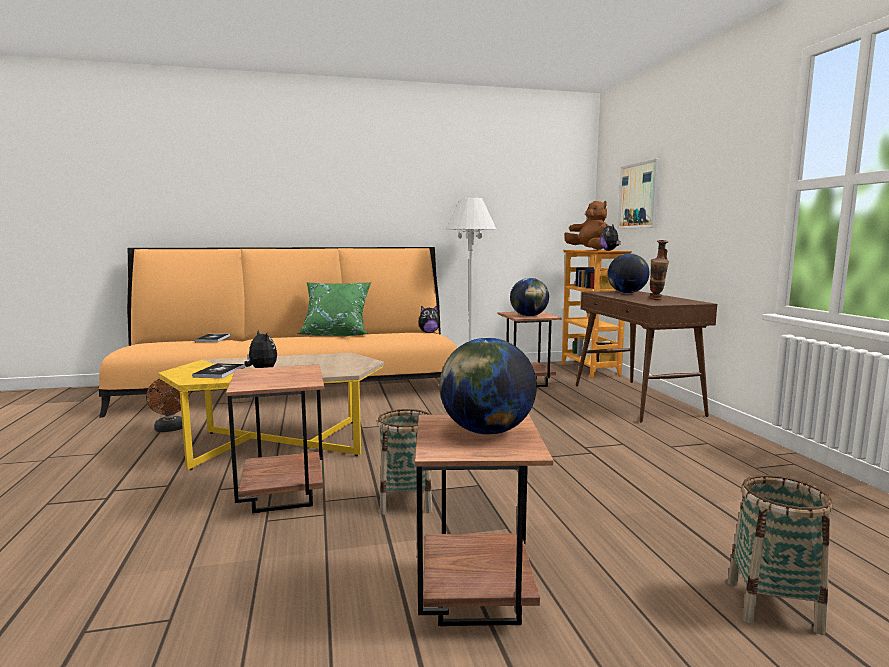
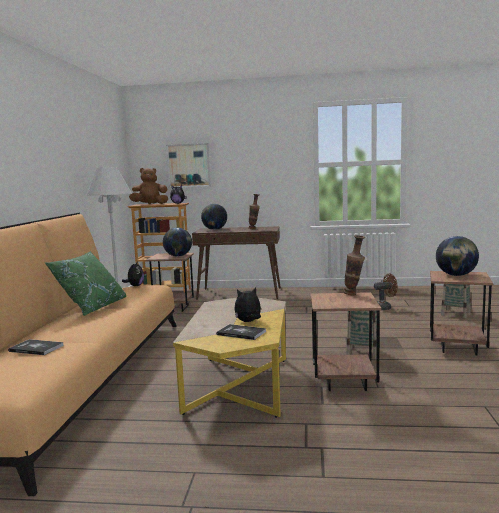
camera: 70 degrees left, 0 degrees up
brown fan [146,379,190,432] -> brown fan moved to [374,274,398,310]
none -> vase [343,235,365,296]

